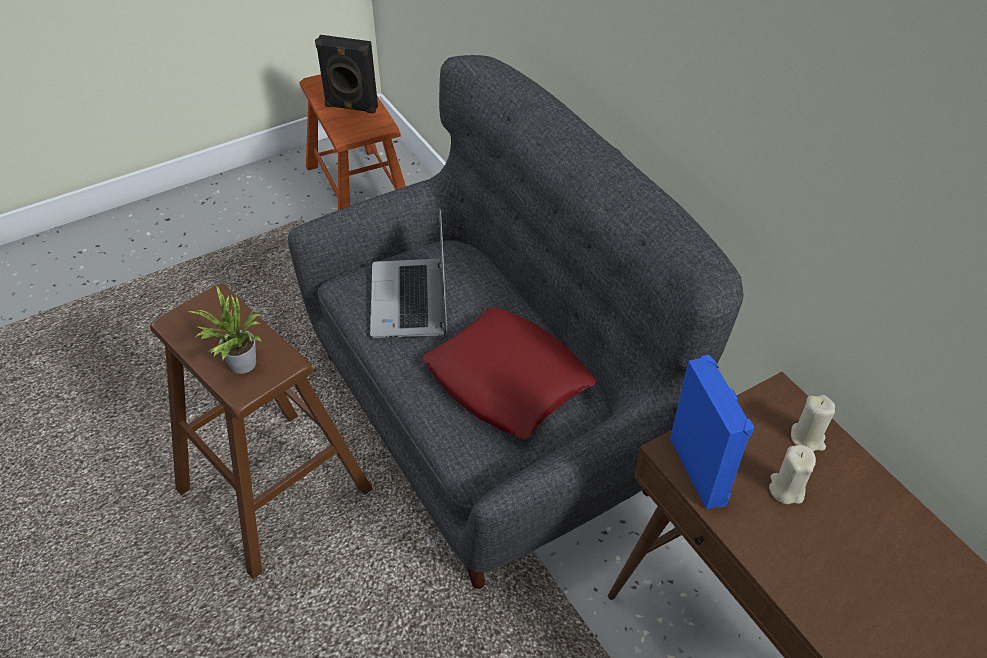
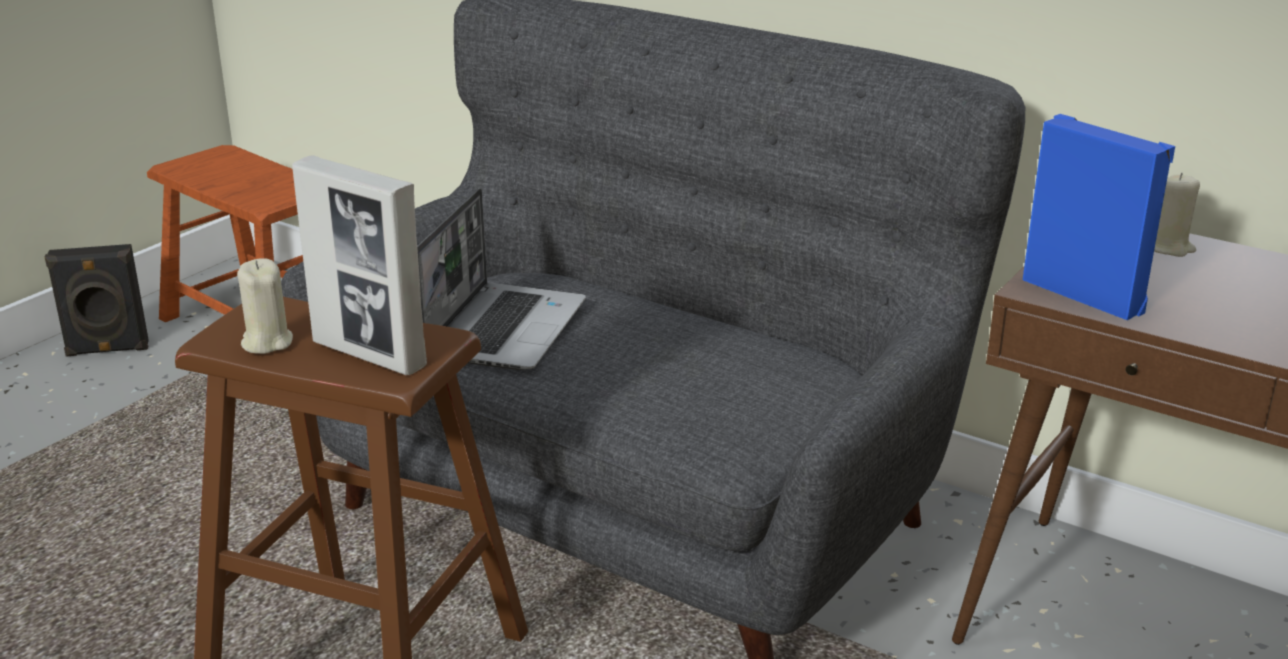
camera: 25 degrees left, 20 degrees down
potted plant [188,285,261,374] -> picture frame [292,155,427,375]
black speaker [315,35,378,114] -> black speaker moved to [45,244,149,357]
laptop [370,208,447,338] -> laptop turned 135 degrees counterclockwise [417,188,586,370]
red pillow [423,307,596,439] -> none
beige candle [769,445,816,504] -> beige candle moved to [237,258,293,354]

